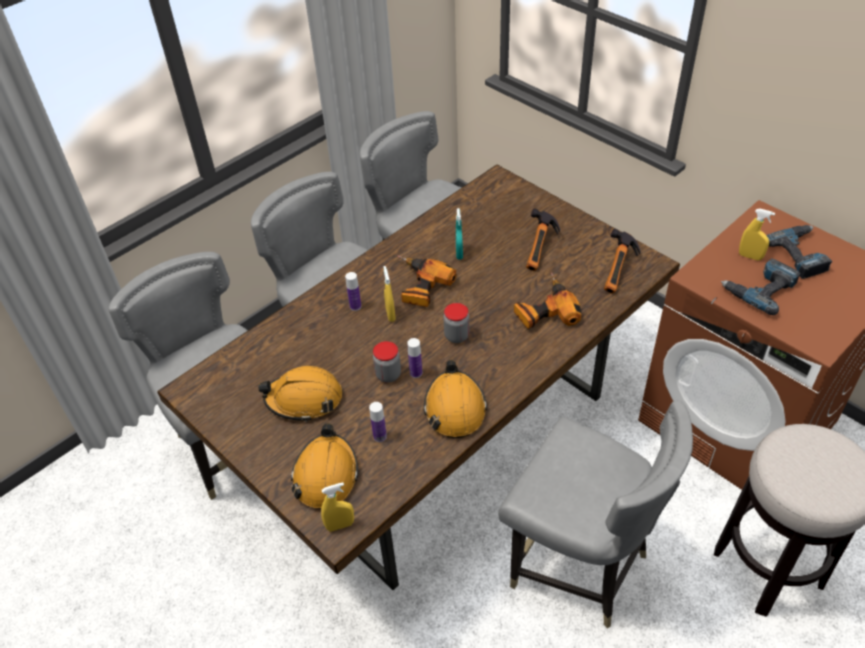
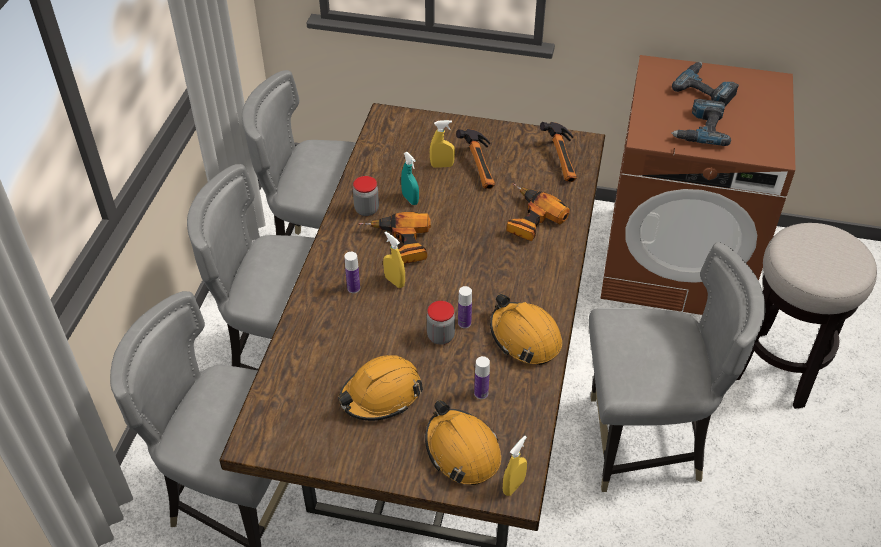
camera: 35 degrees left, 0 degrees up
jar [443,303,469,343] -> jar moved to [353,176,379,216]
yellow spray bottle [739,209,775,260] -> yellow spray bottle moved to [430,120,455,168]

